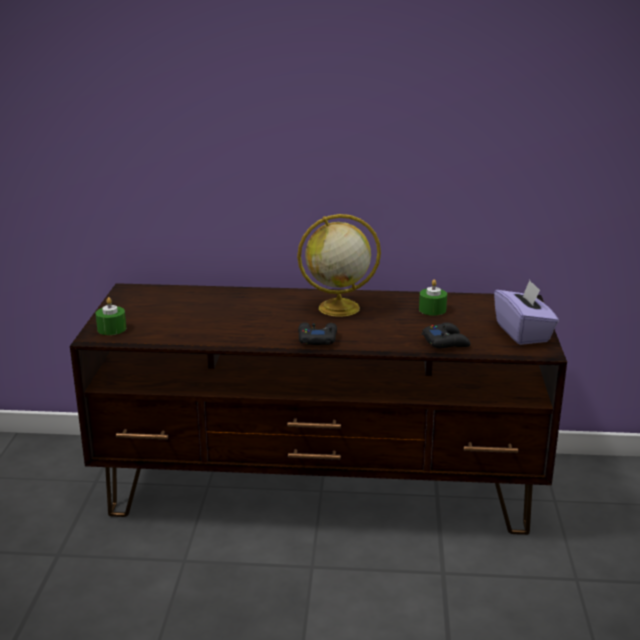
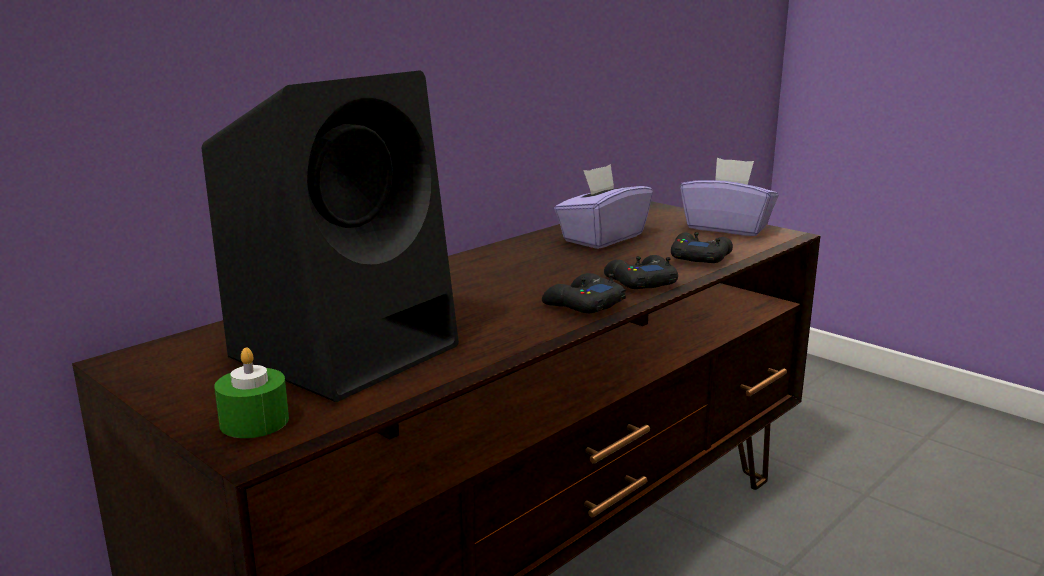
camera: 50 degrees left, 5 degrees down
globe [297,214,381,317] -> none
green candle [419,279,447,316] -> purple tissue box [554,165,653,249]
none -> black speaker [201,71,459,402]
none -> black game controller [604,255,678,289]

